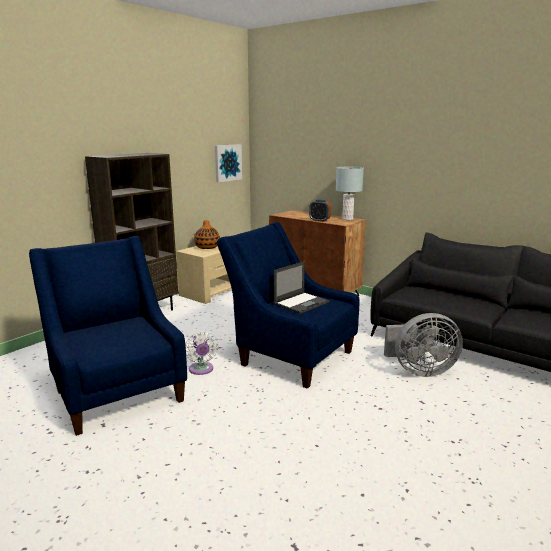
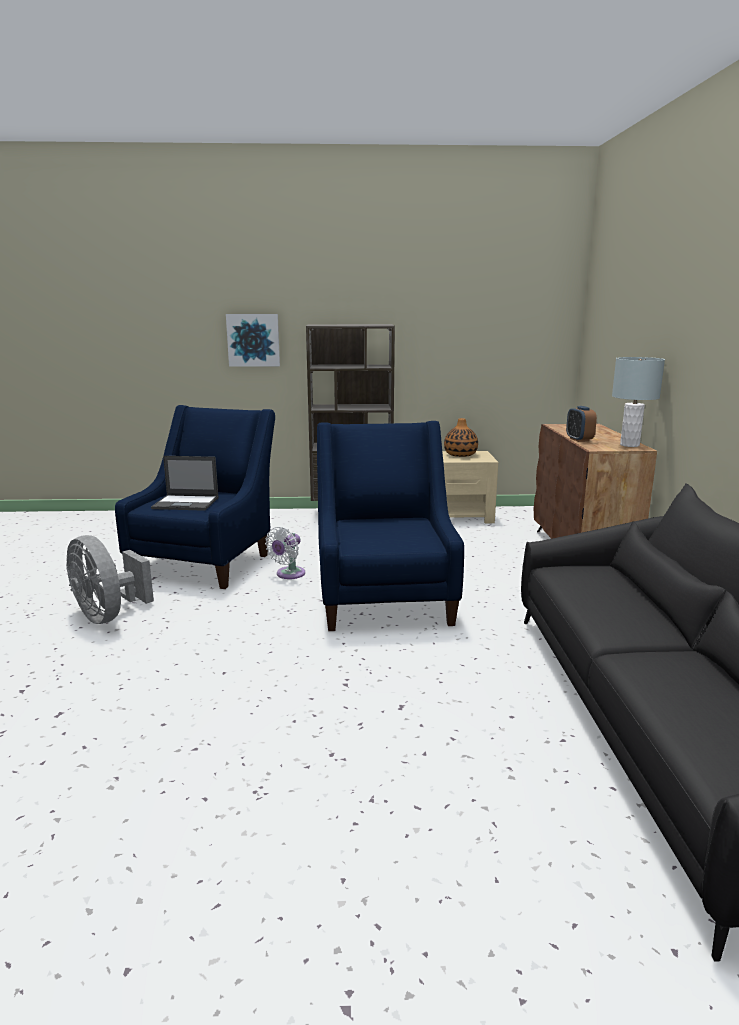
camera: 50 degrees right, 0 degrees up
picture [215,144,242,183] -> picture moved to [226,314,280,367]
laptop [273,261,329,314] -> laptop moved to [151,456,219,511]
grey fan [384,313,463,377] -> grey fan moved to [66,535,154,624]

